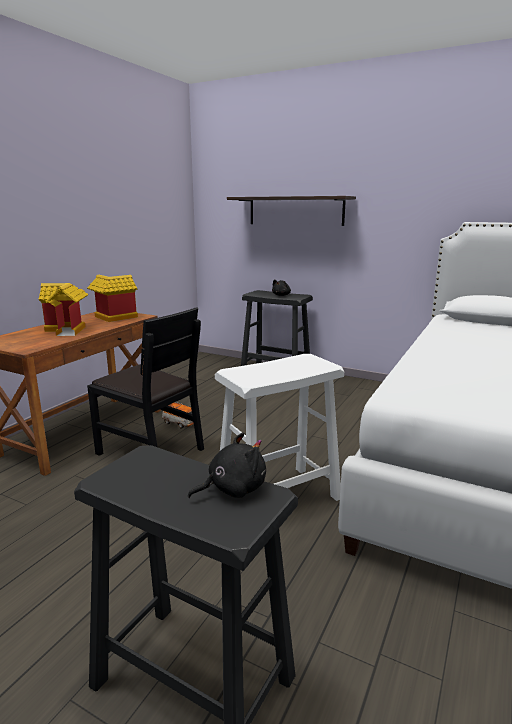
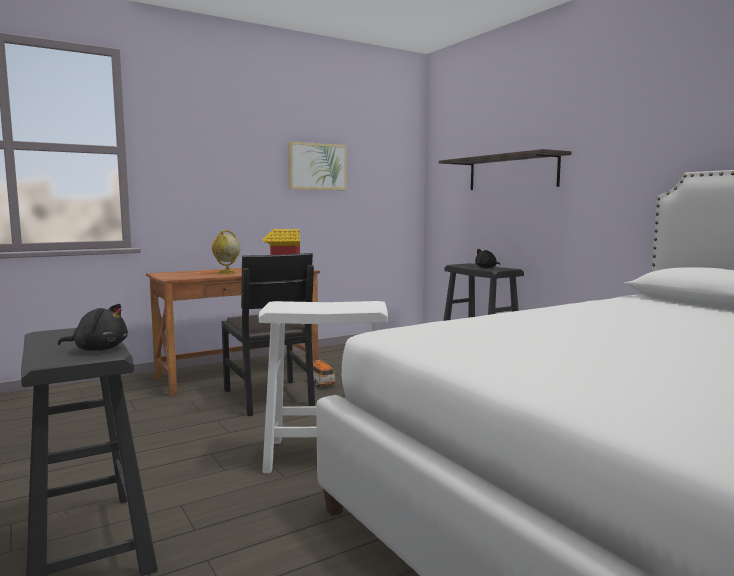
camera: 30 degrees right, 10 degrees down
toy house [39,283,88,336] -> globe [212,230,240,274]
none -> picture [288,141,347,190]

